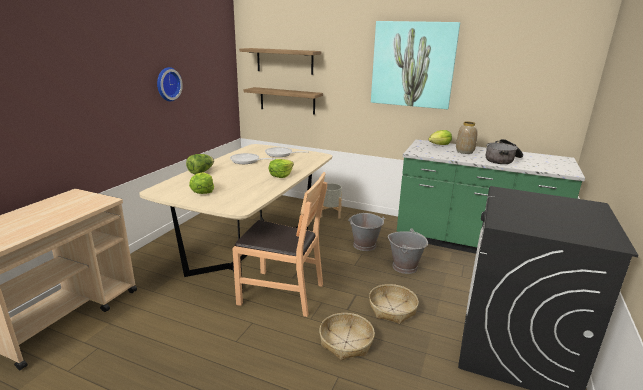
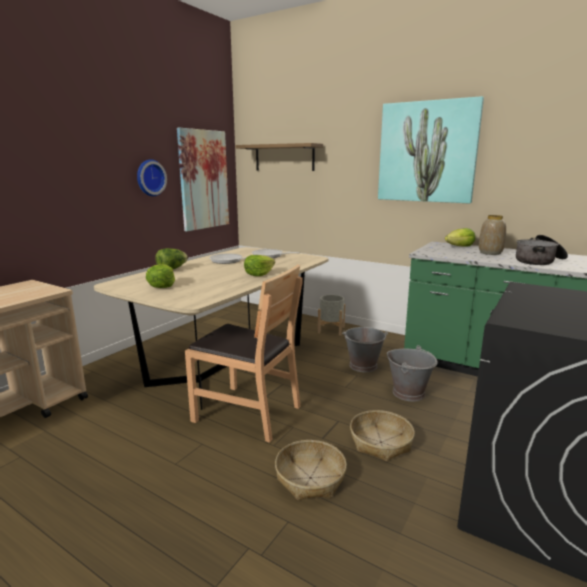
camera: 10 degrees right, 5 degrees down
shelf [244,87,323,115] -> none
none -> picture [177,128,229,231]

